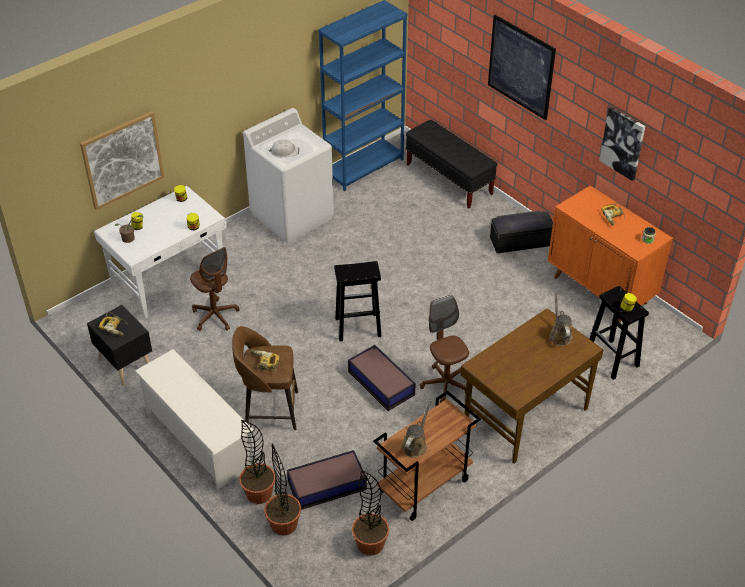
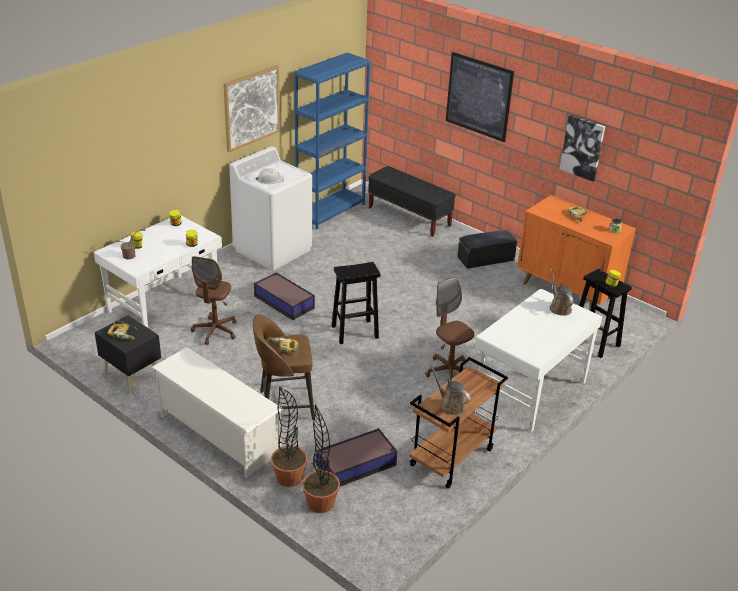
camera: 10 degrees left, 10 degrees down
picture [80,111,164,210] -> picture moved to [223,65,280,152]
brown office chair [190,247,240,331] -> brown office chair turned 60 degrees clockwise [191,256,236,345]
storage box [348,345,416,411] -> storage box moved to [254,272,315,320]
potted plant [352,470,389,556] -> none
brown watering can [401,401,432,458] -> brown watering can turned 60 degrees counterclockwise [429,363,471,415]
brown desk [460,308,604,464] -> white desk [475,288,602,432]

